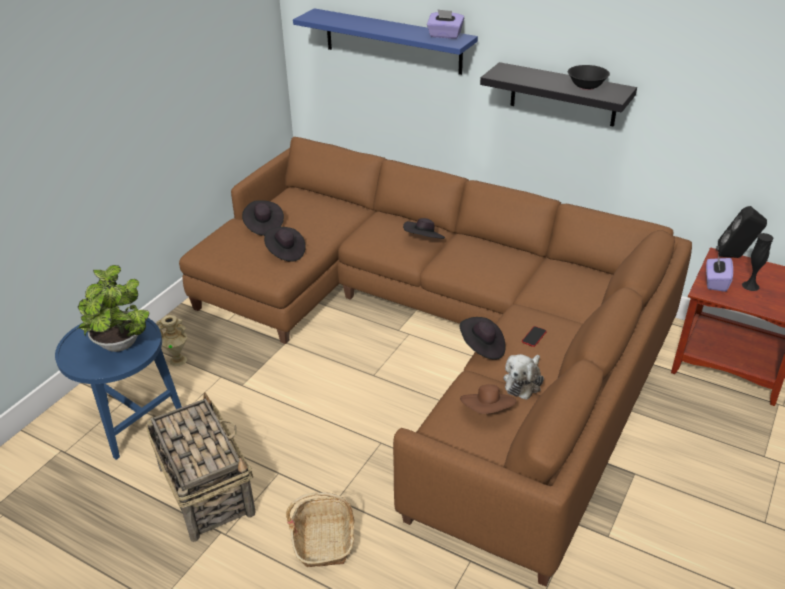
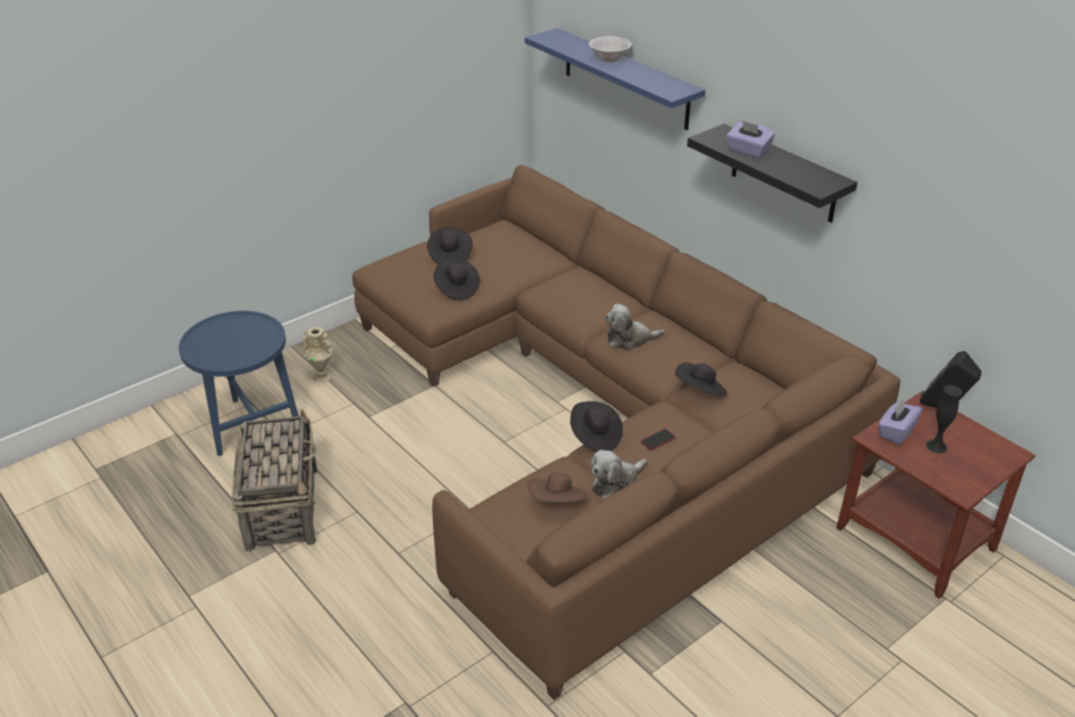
camera: 20 degrees right, 0 degrees up
potted plant [77,265,150,352] -> none
basket [286,492,354,567] -> none
black hat [403,218,445,239] -> black hat moved to [675,362,727,396]
purple tissue box [427,9,464,39] -> purple tissue box moved to [726,120,775,159]
black bowl [568,65,610,90] -> none
none -> white bowl [589,36,631,62]
none -> plush toy [605,304,665,350]

